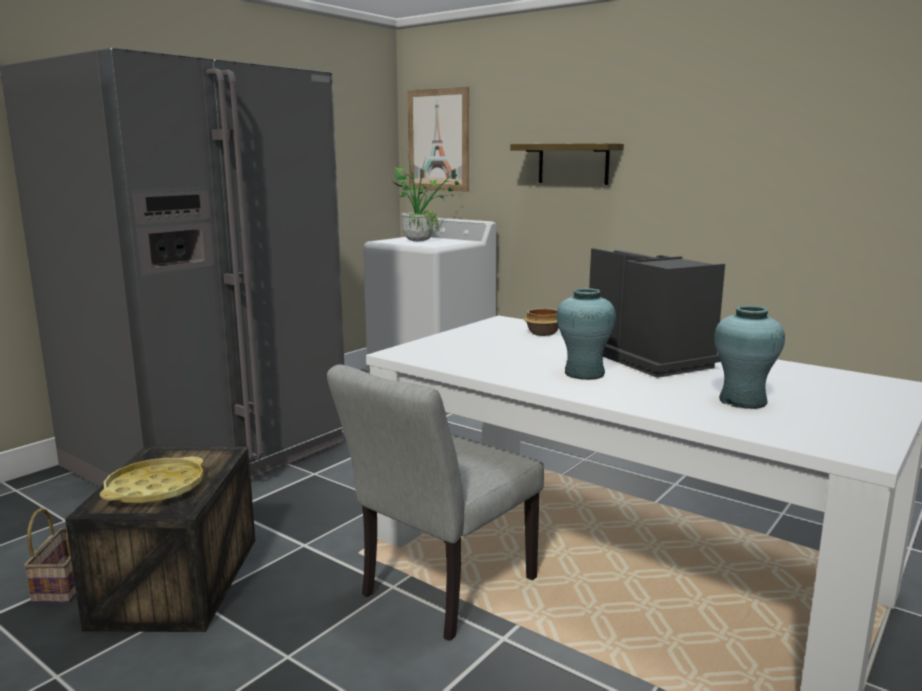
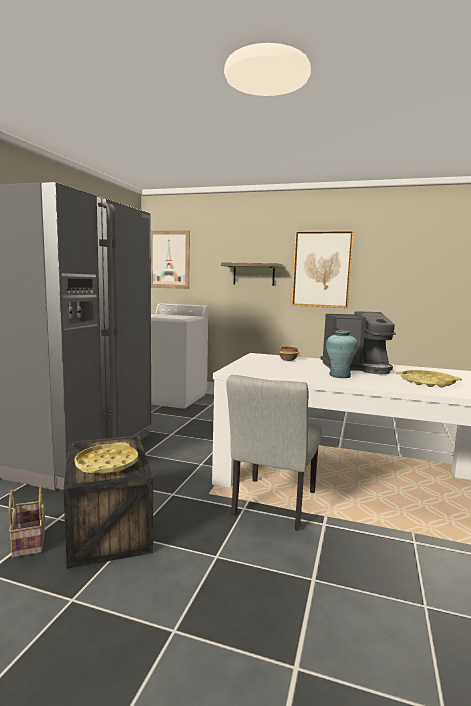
camera: 20 degrees left, 5 degrees down
potted plant [393,153,459,242] -> none
coffee machine [589,248,725,378] -> coffee machine turned 135 degrees clockwise [321,311,396,374]
turquoise vase [714,305,785,409] -> yellow tray [396,370,462,388]
none -> picture [292,231,354,308]

